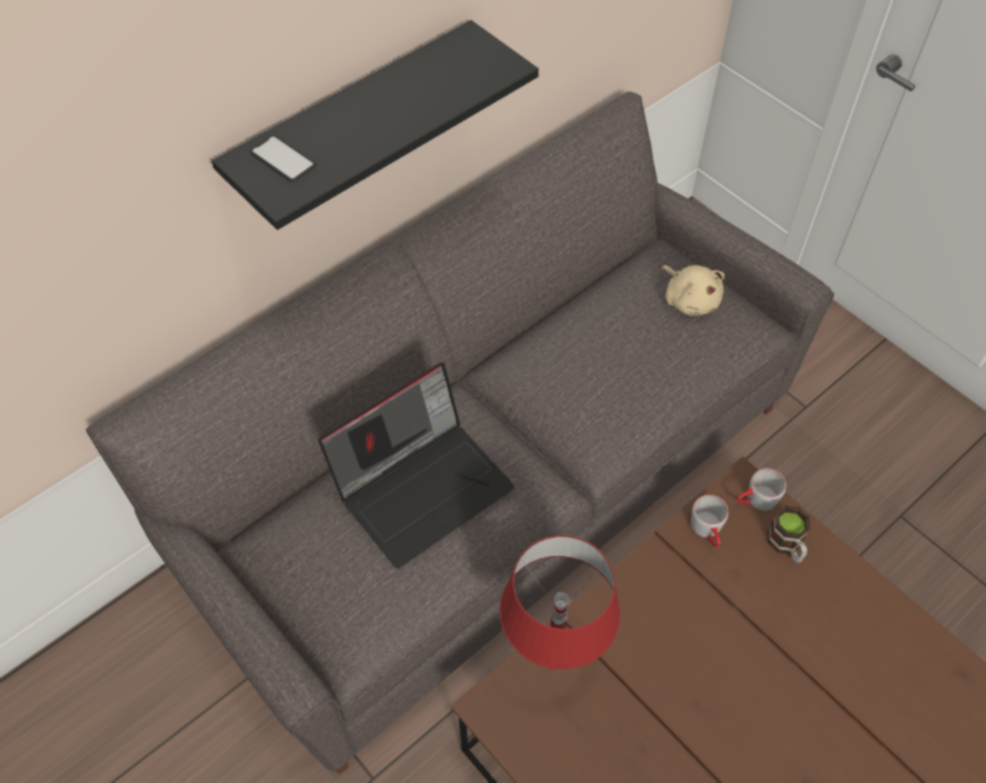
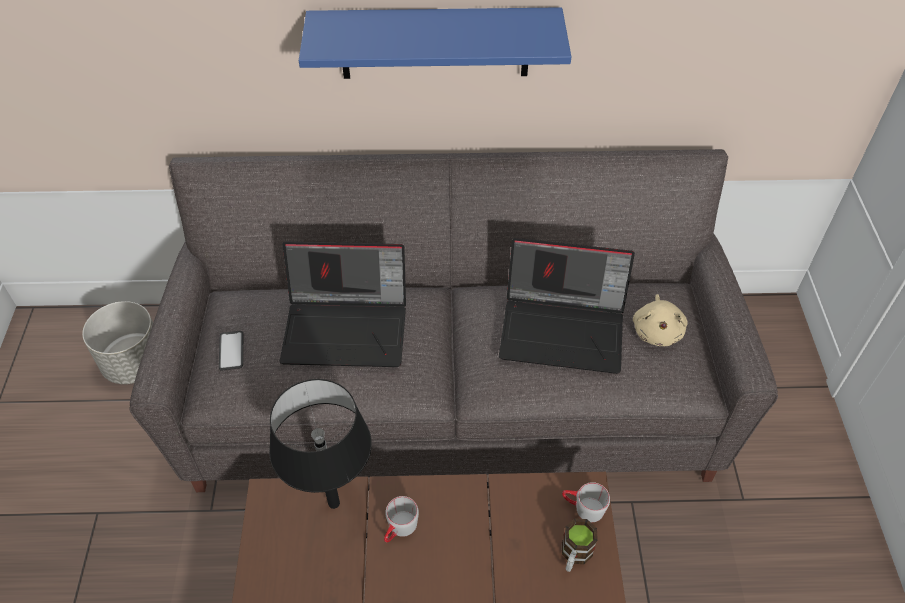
camera: 40 degrees right, 5 degrees down
black shelf [212,20,539,230] -> blue shelf [299,7,571,79]
phone [250,135,316,182] -> phone moved to [219,331,243,371]
red table lamp [500,535,621,670] -> black table lamp [269,379,372,509]
grey mug [691,495,728,547] -> grey mug moved to [384,496,419,542]
none -> grey planter [82,301,153,384]
none -> laptop [499,238,635,374]

